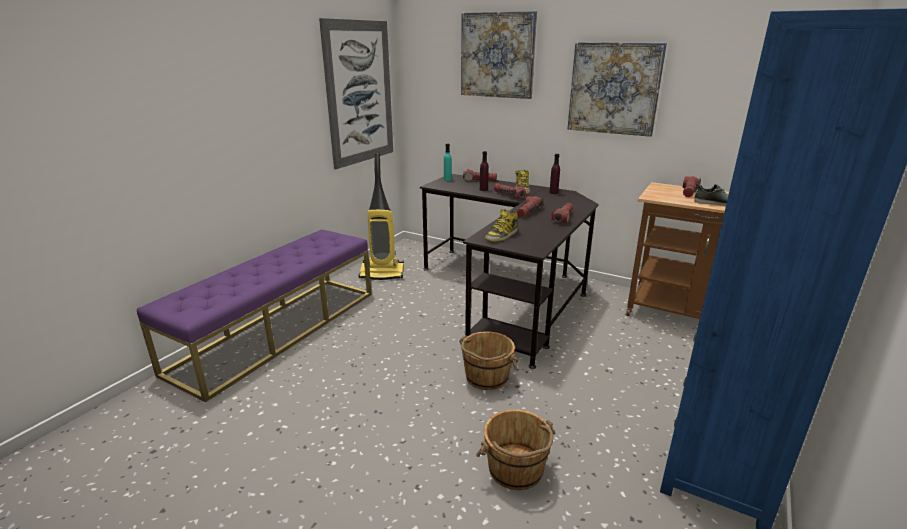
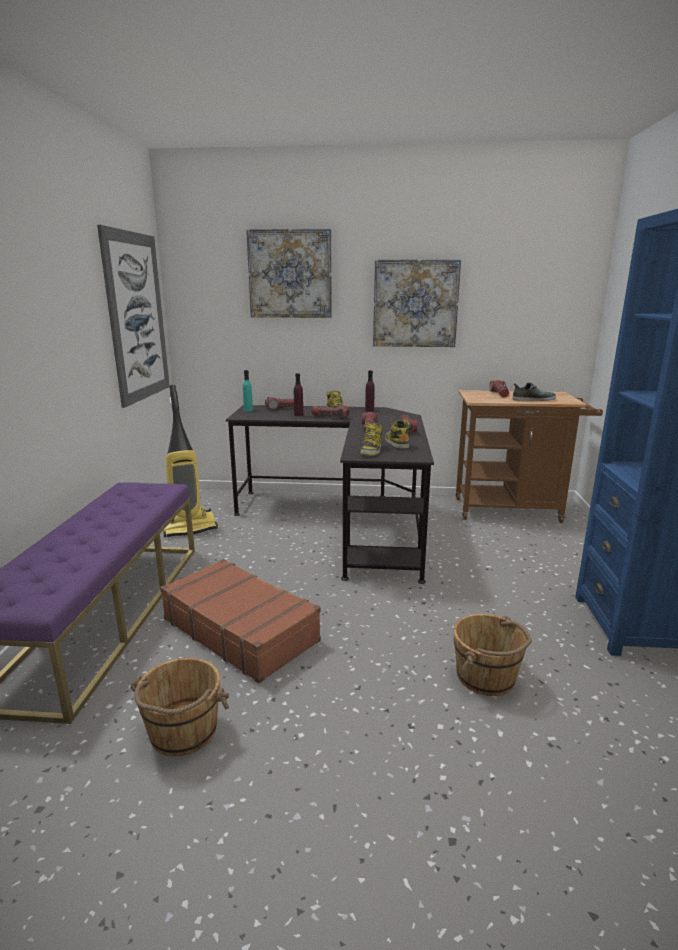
camera: 25 degrees left, 5 degrees down
brown bucket [459,331,519,390] -> brown bucket moved to [130,658,229,756]
none -> brown suitcase [160,559,321,683]
none -> boot [385,420,410,449]

